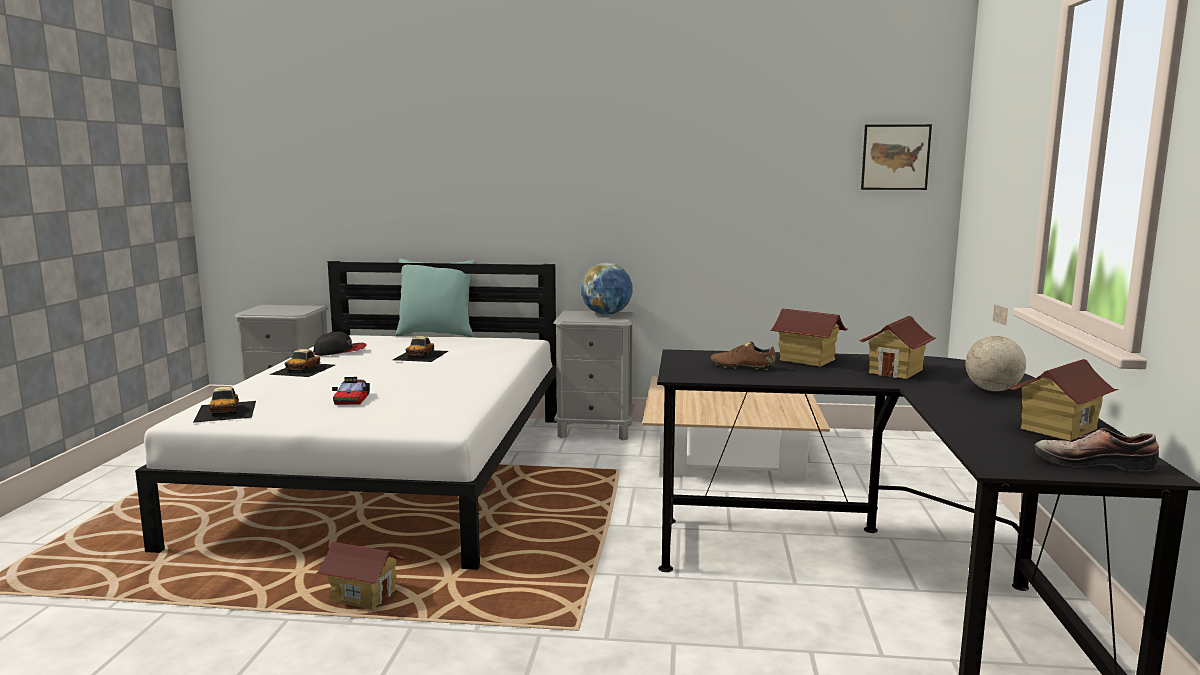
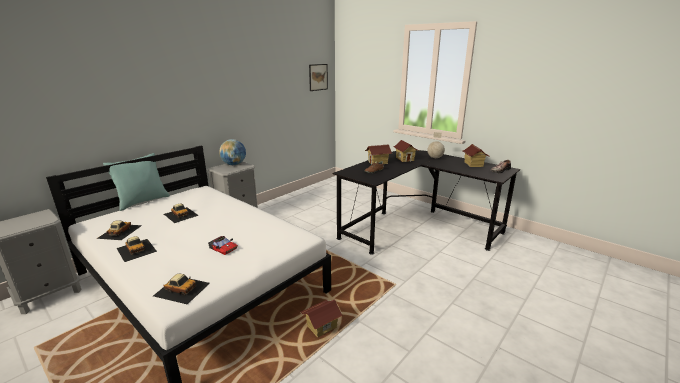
camera: 55 degrees left, 10 degrees up
cap [313,332,367,356] -> toy car [97,220,142,240]
beige coffee table [642,377,830,481] -> none

